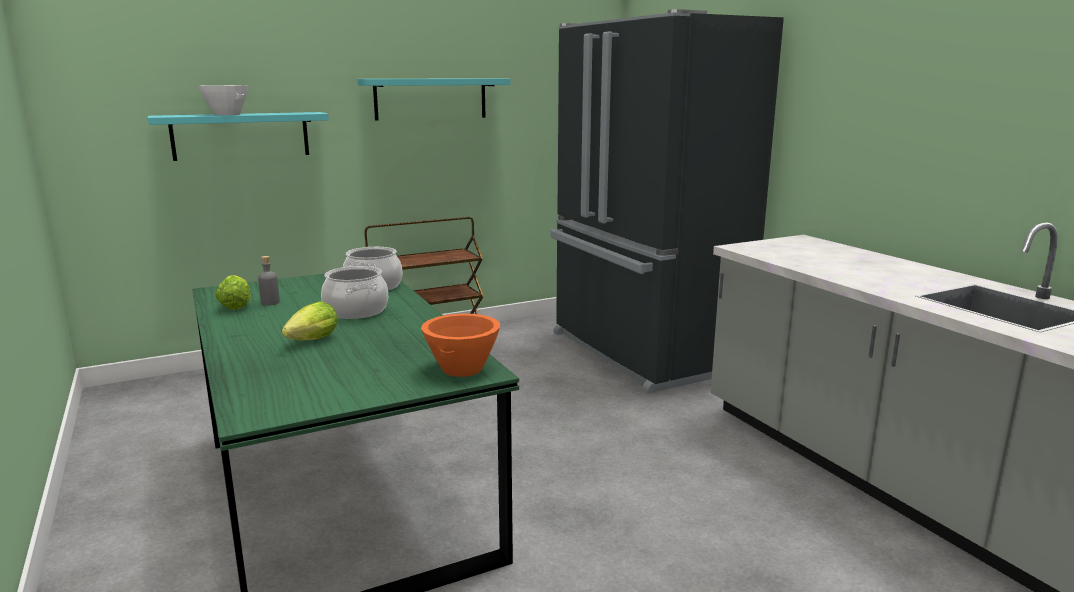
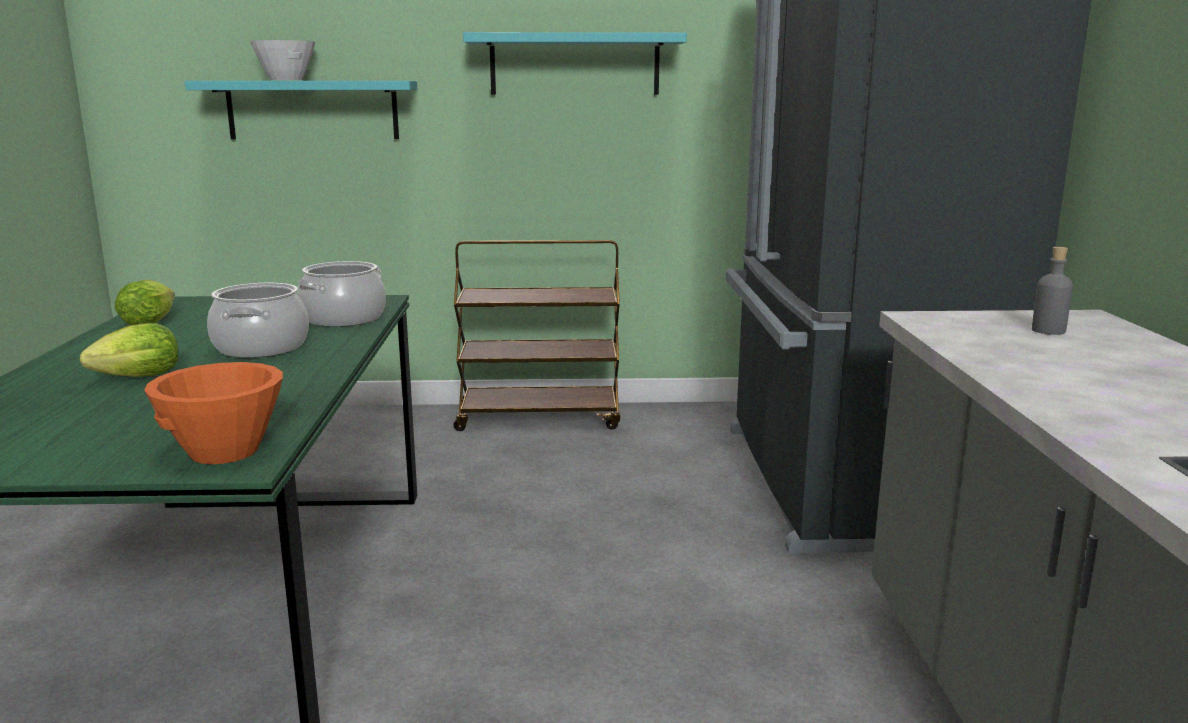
camera: 25 degrees right, 0 degrees up
grey bottle [258,256,280,305] -> grey bottle moved to [1032,247,1073,335]

